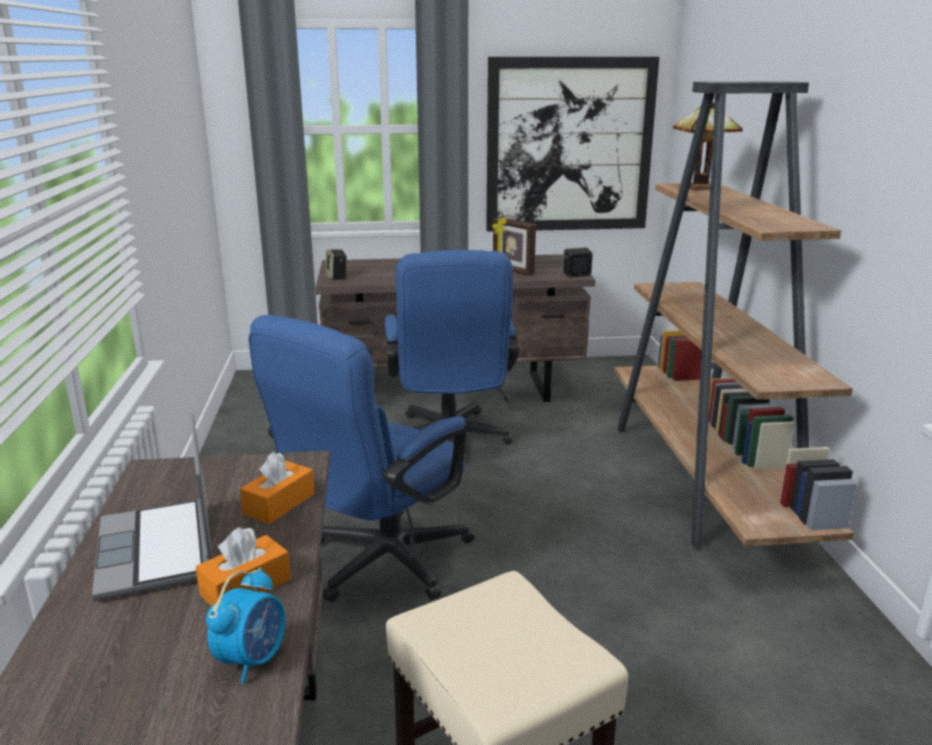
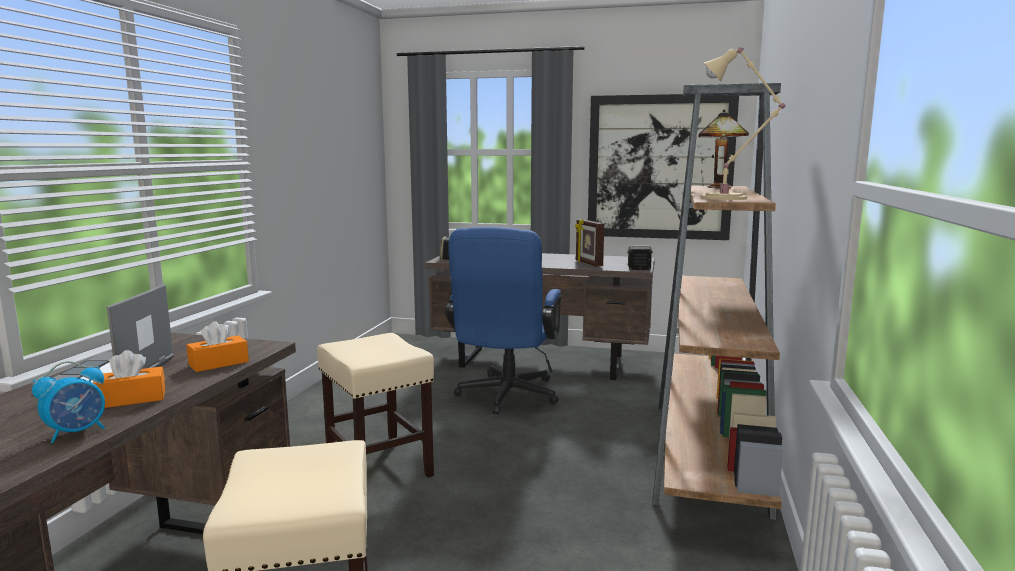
camera: 20 degrees right, 10 degrees down
blue office chair [249,315,474,602] -> beige stool [317,333,434,478]
none -> beige table lamp [701,47,785,200]

